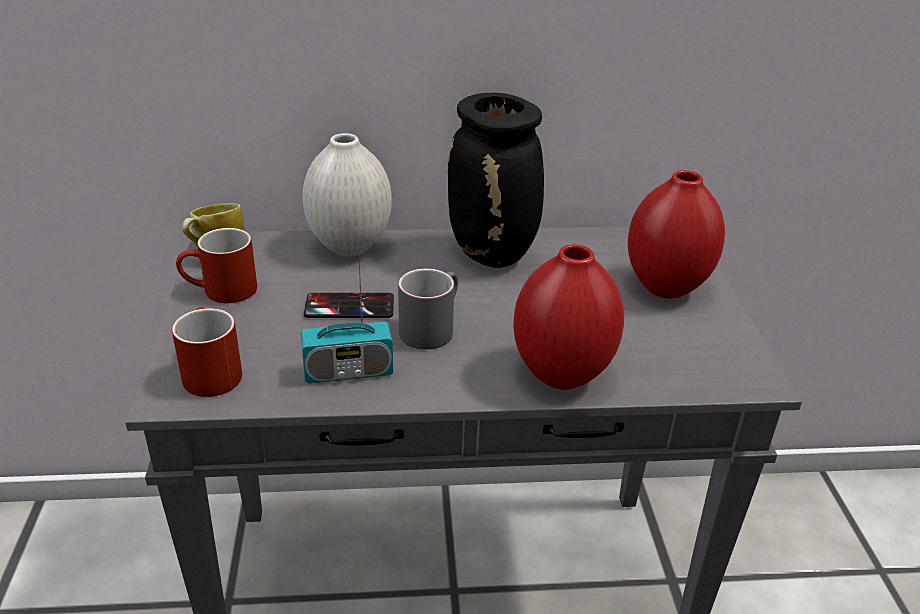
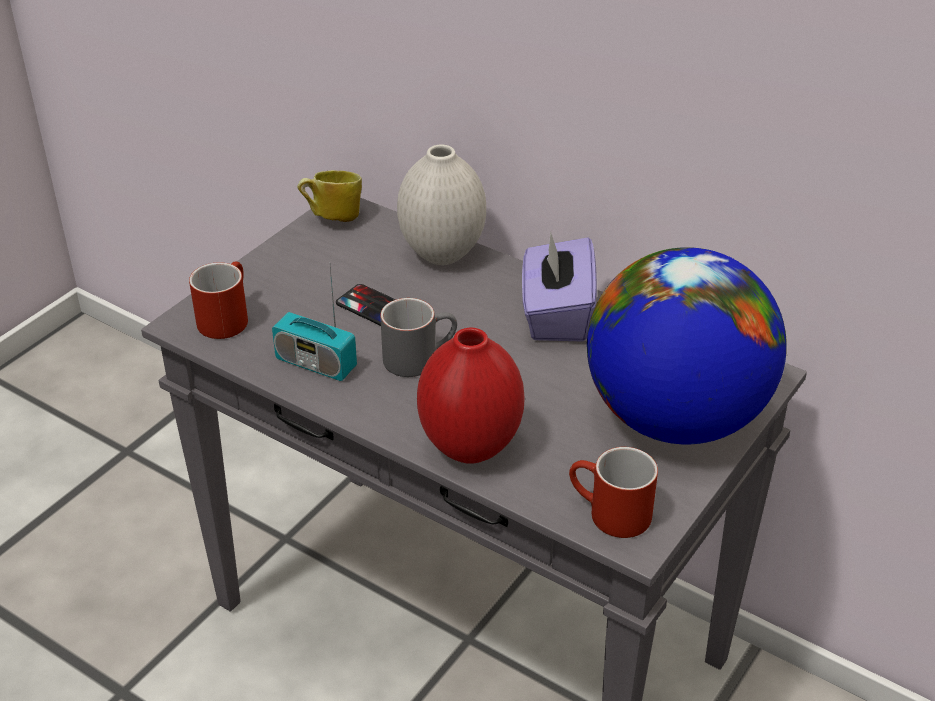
camera: 40 degrees right, 5 degrees up
red mug [176,228,257,303] -> red mug moved to [569,447,658,538]
black vase [448,93,544,268] -> purple tissue box [522,231,597,341]
red vase [628,170,725,299] -> globe [587,247,787,445]

